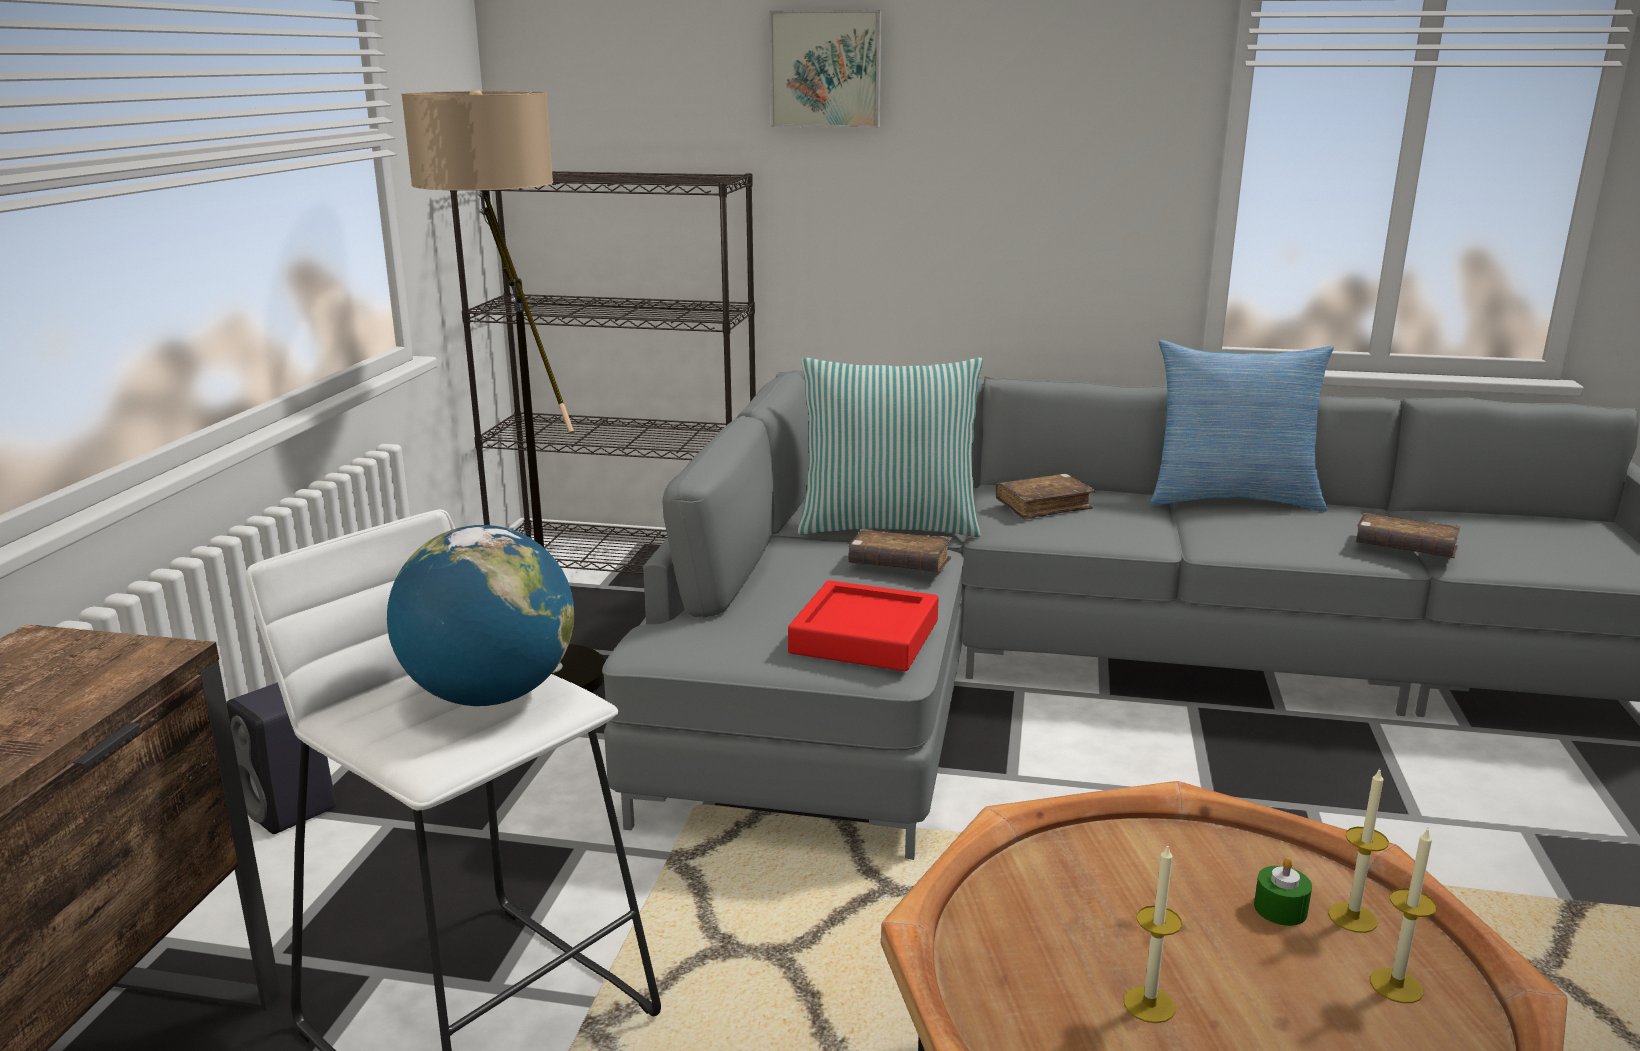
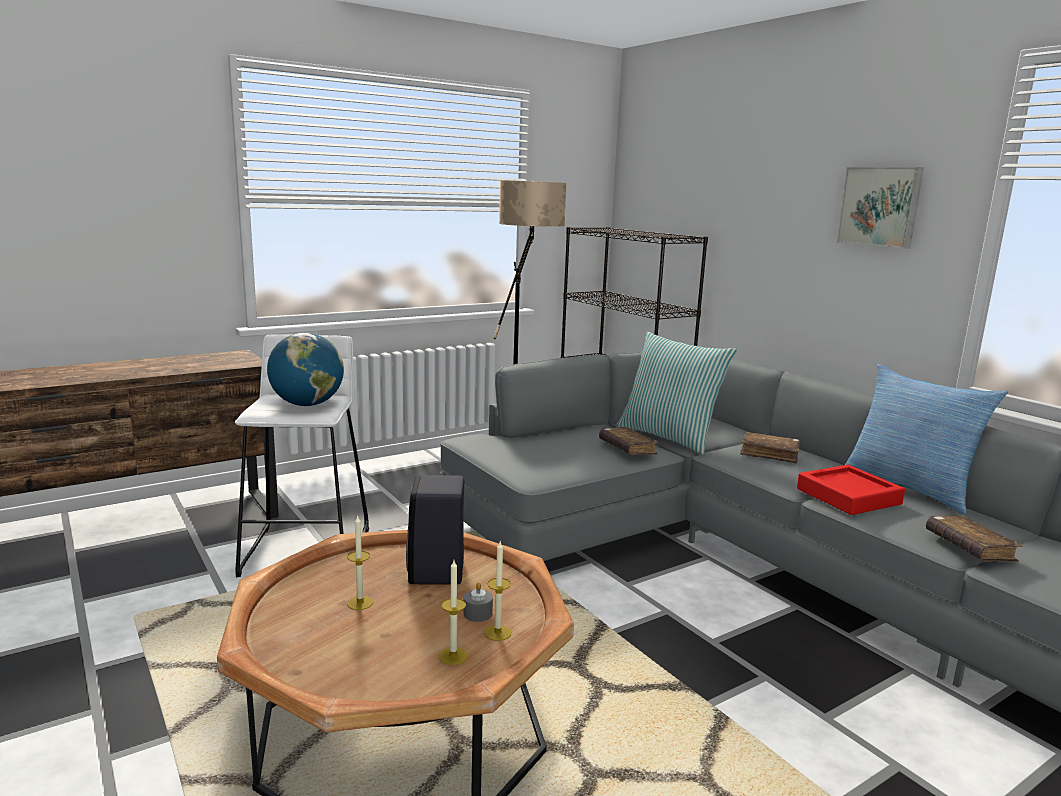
camera: 45 degrees right, 5 degrees down
black speaker [226,682,336,834] -> black speaker moved to [406,475,464,585]
picture [769,10,882,128] -> picture moved to [836,167,924,248]
red tray [788,580,938,671] -> red tray moved to [797,465,905,515]
green candle [1254,857,1312,926] -> grey candle [464,582,493,622]

